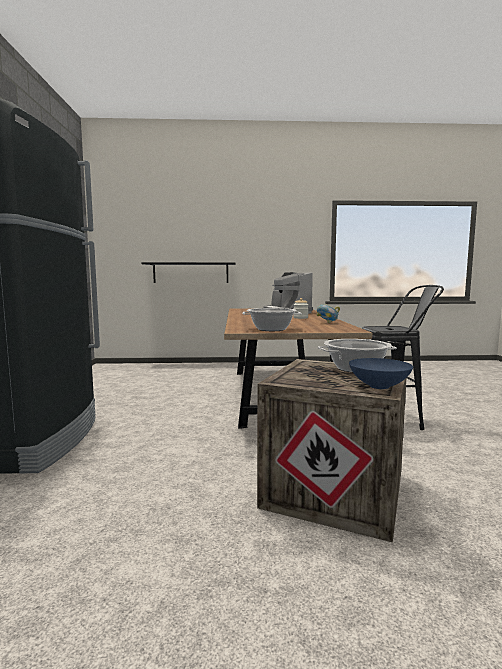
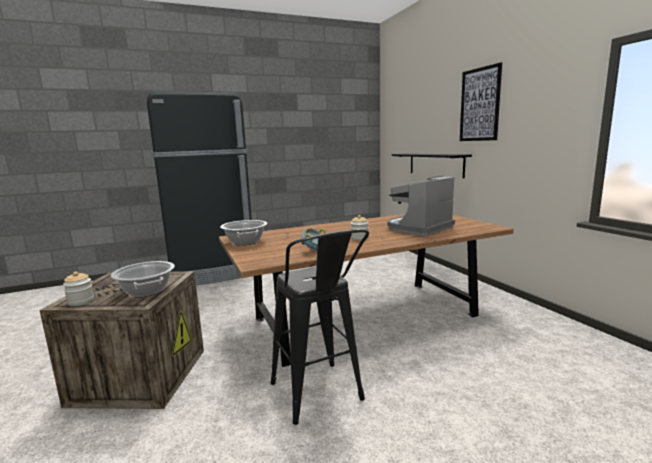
camera: 70 degrees right, 5 degrees up
blue bowl [349,358,413,389] -> jar [63,272,94,306]
none -> picture [460,62,502,141]

